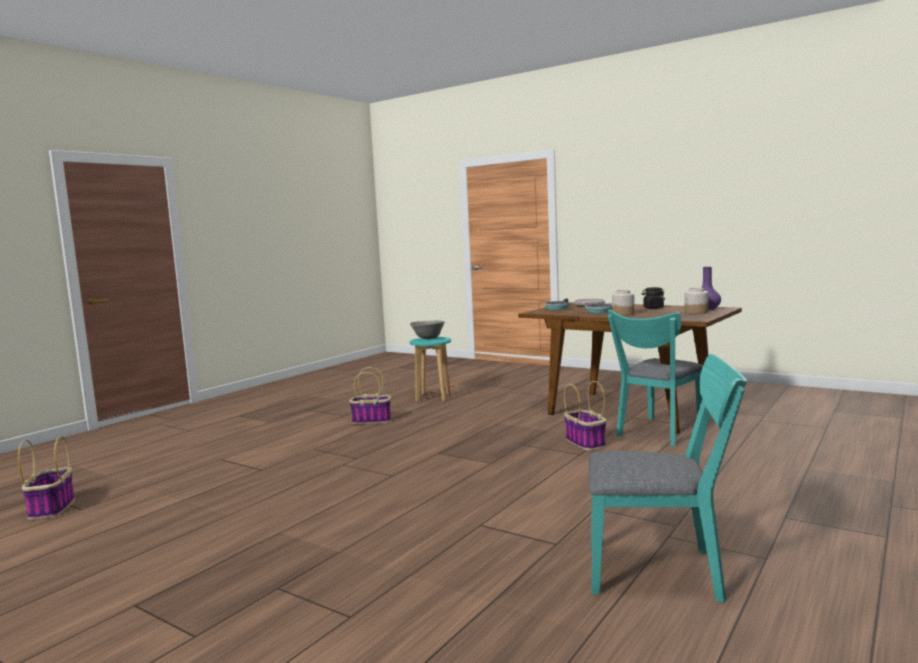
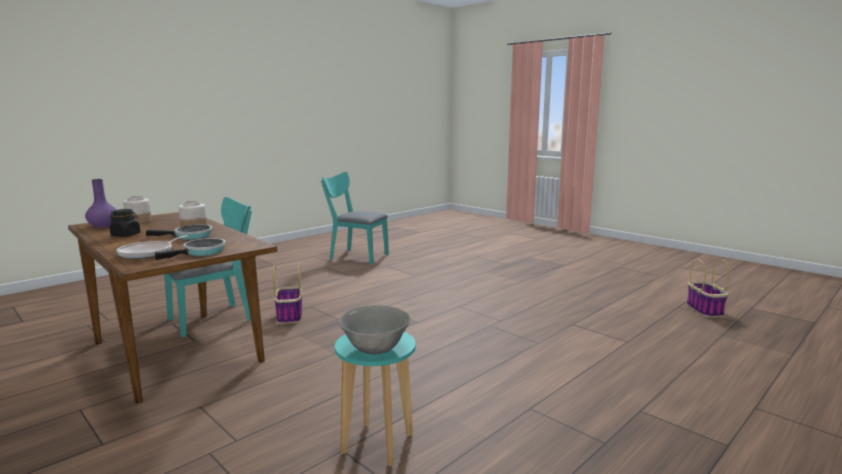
camera: 170 degrees left, 5 degrees up
basket [349,367,391,424] -> none

